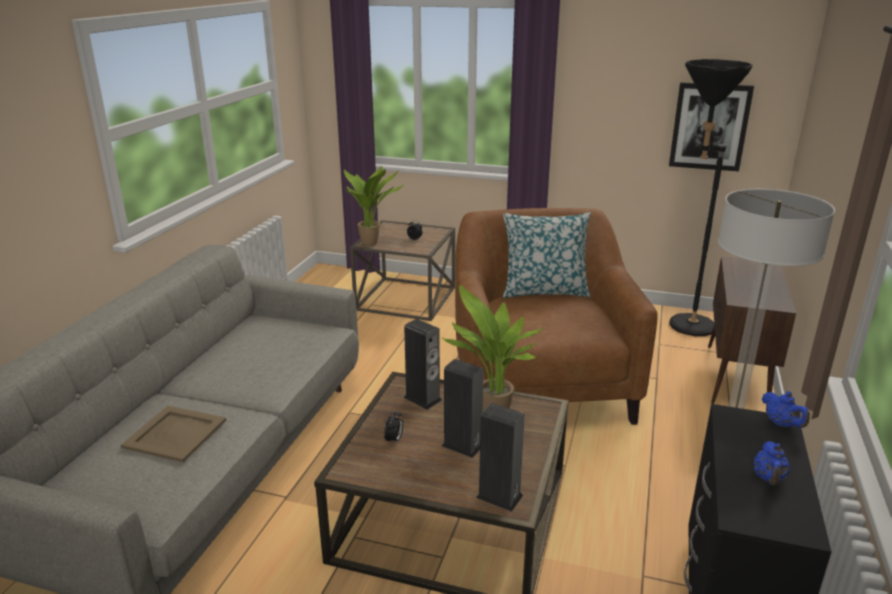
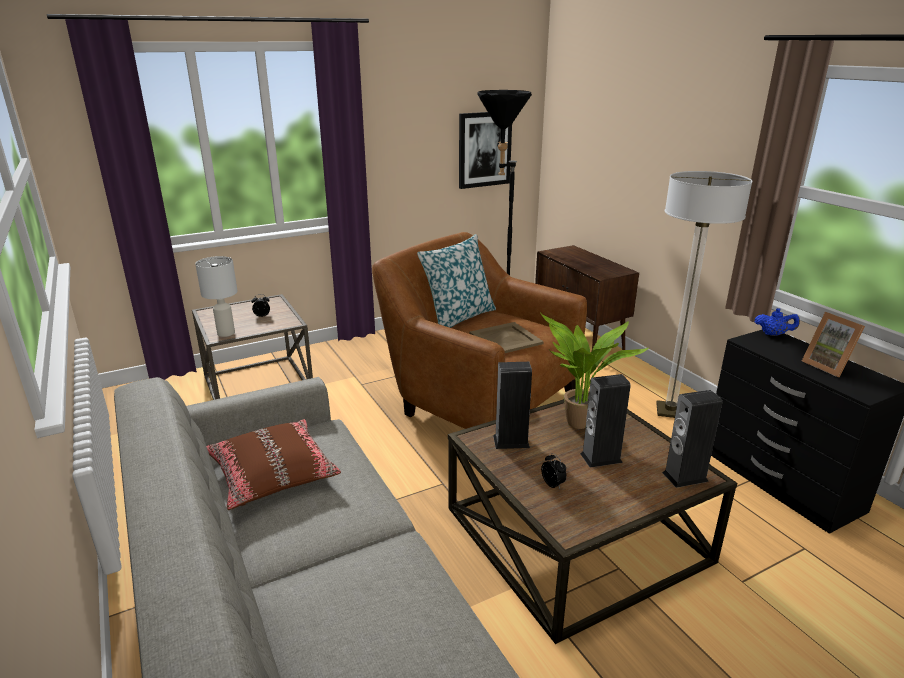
camera: 45 degrees left, 0 degrees up
beige tray [121,406,227,462] -> beige tray moved to [470,322,544,353]
potted plant [344,166,403,246] -> white table lamp [195,256,238,337]
blue teapot [754,441,790,485] -> picture frame [802,312,865,377]
none -> brown pillow [206,419,341,510]

